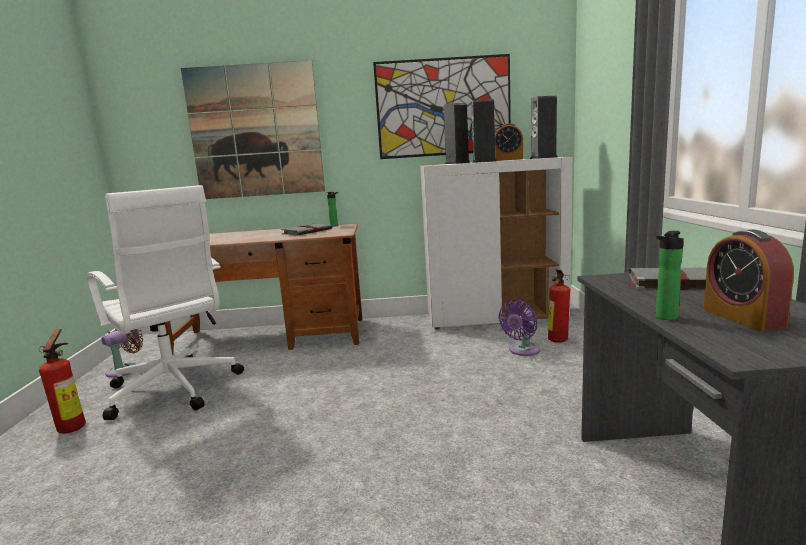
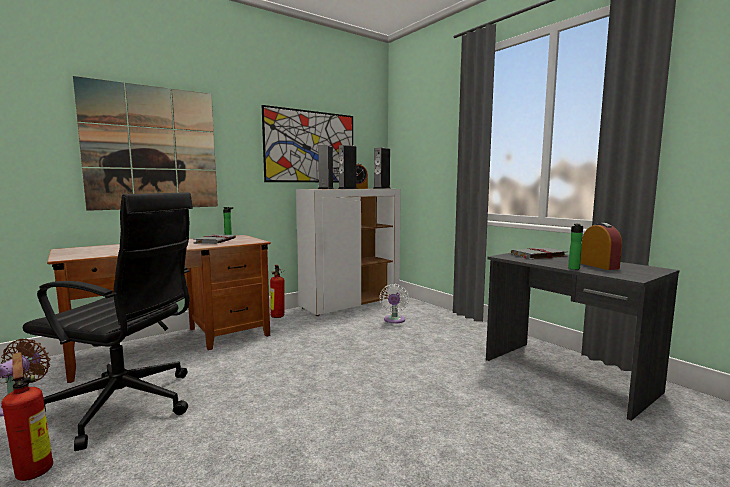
camera: 35 degrees left, 5 degrees down
white office chair [87,185,244,420] -> black office chair [23,192,193,451]
purple fan [498,300,540,356] -> white fan [379,284,409,323]
fire extinguisher [548,268,570,343] -> fire extinguisher moved to [270,265,285,318]
alarm clock [703,230,794,332] -> alarm clock turned 150 degrees counterclockwise [580,223,622,270]

